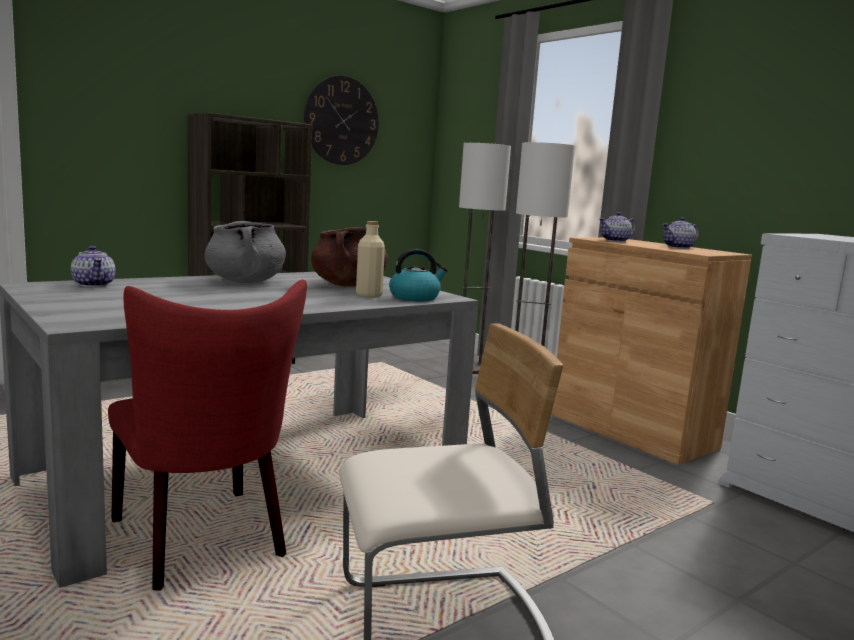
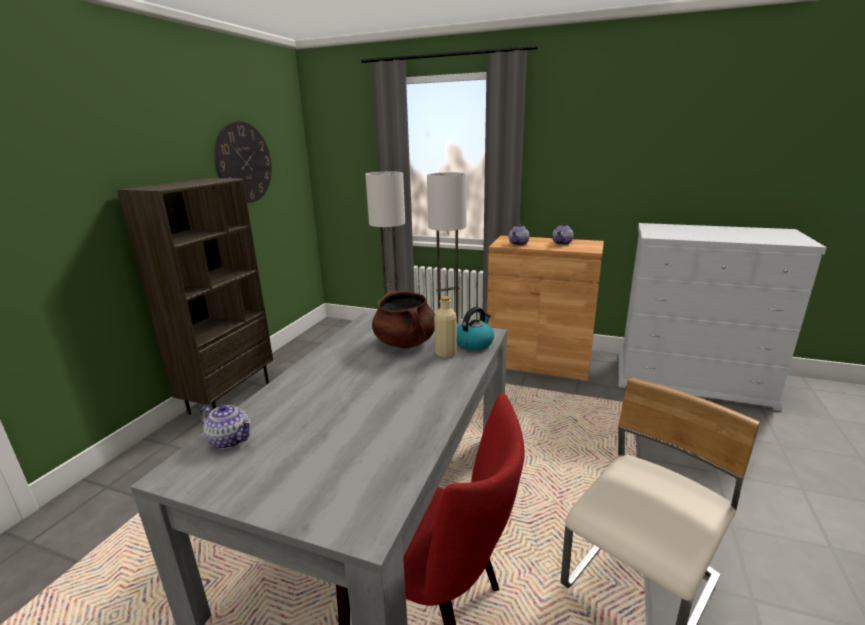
camera: 30 degrees left, 10 degrees up
grey cooking pot [204,221,286,283] -> none

